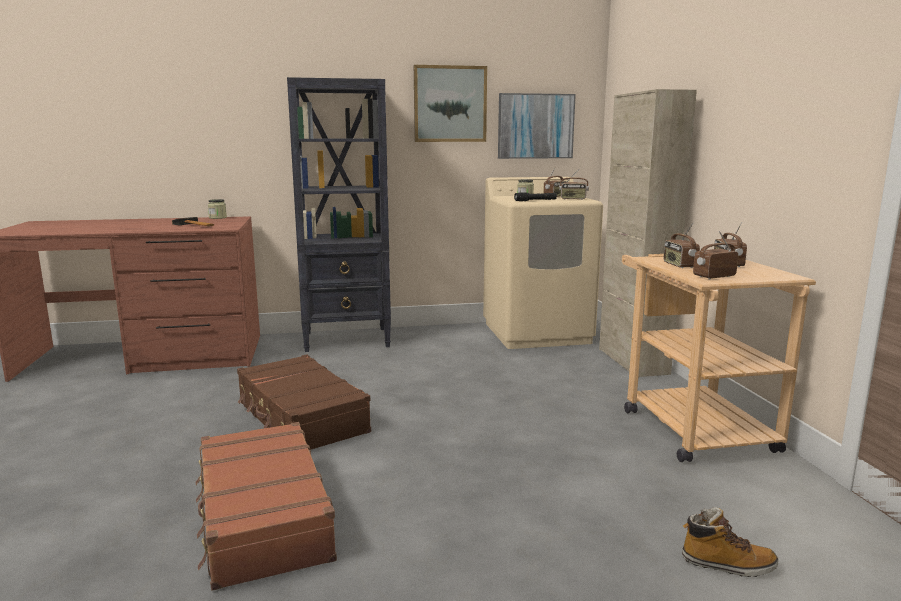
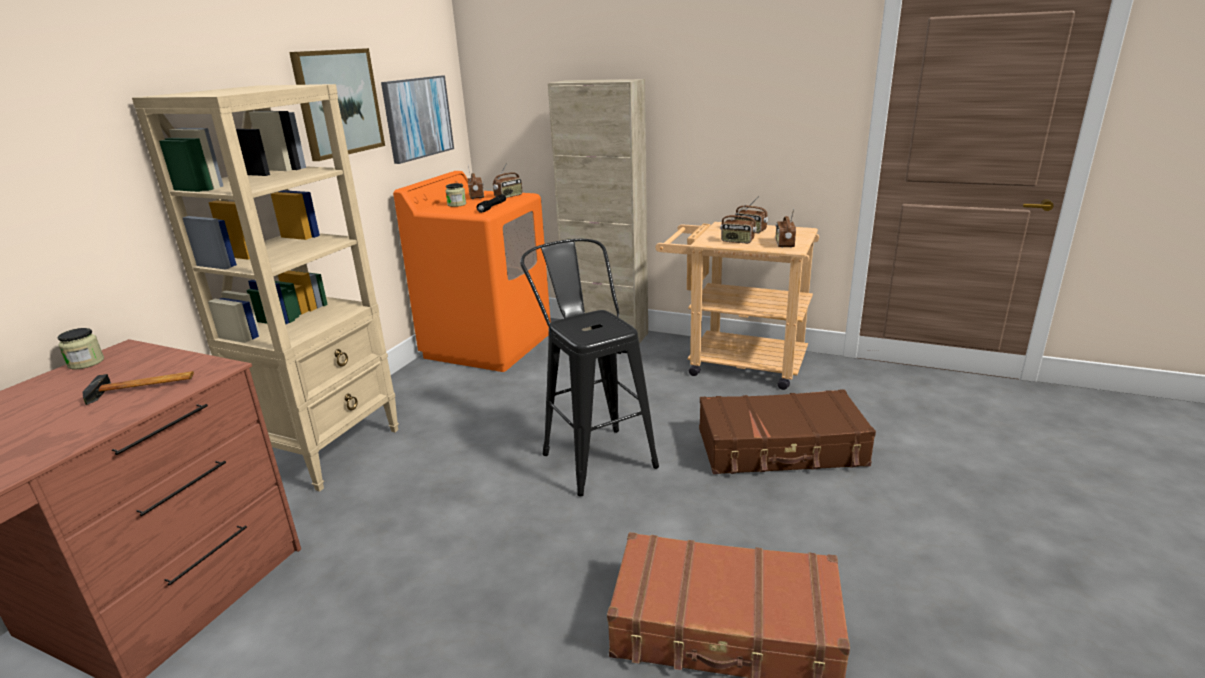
camera: 55 degrees left, 10 degrees up
brown suitcase [237,354,371,450] -> brown suitcase moved to [699,389,876,474]
black bookcase [287,77,391,352] -> beige bookcase [132,84,399,492]
beige washing machine [483,177,603,349] -> orange washing machine [393,171,551,372]
boot [682,508,779,577] -> none
none -> black stool [520,239,659,496]

